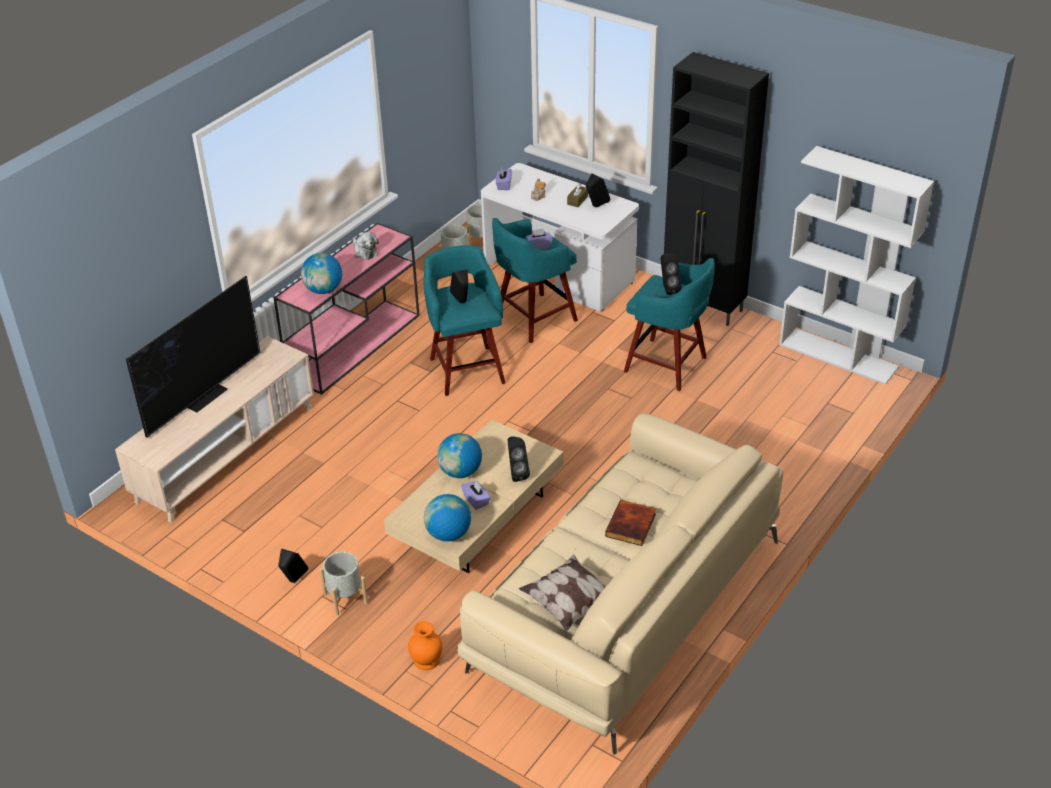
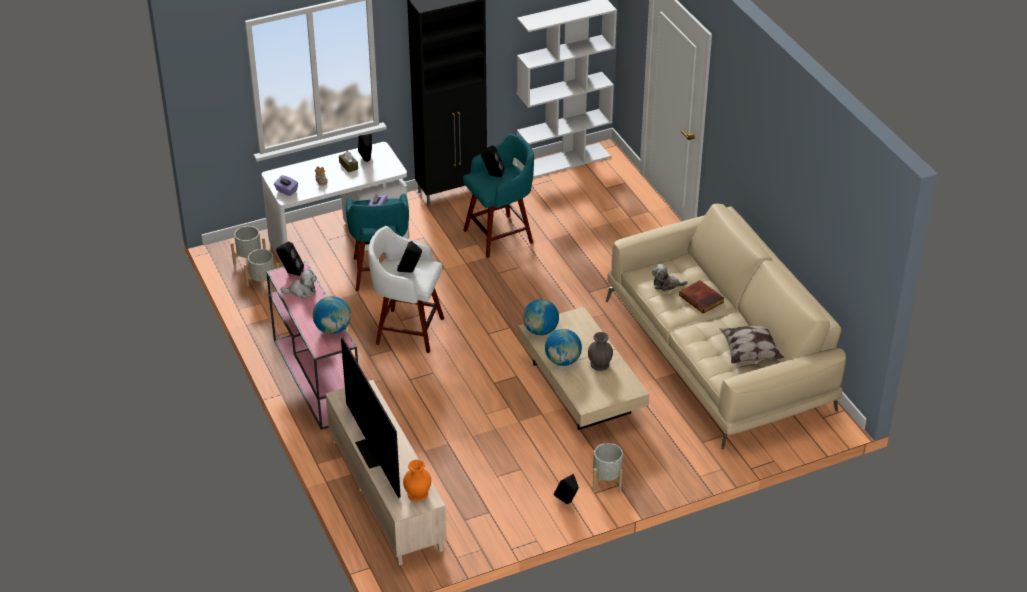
camera: 60 degrees left, 0 degrees up
orange vase [408,621,442,670] -> orange vase moved to [403,459,431,502]
turquoise stool [423,245,506,396] -> white stool [368,226,444,353]
globe [424,494,471,542] -> globe moved to [523,299,559,335]
purple tissue box [461,481,491,510] -> grey vase [588,332,613,371]
black speaker [508,436,530,482] -> black speaker moved to [276,242,304,276]
none -> plush toy [652,264,688,291]

